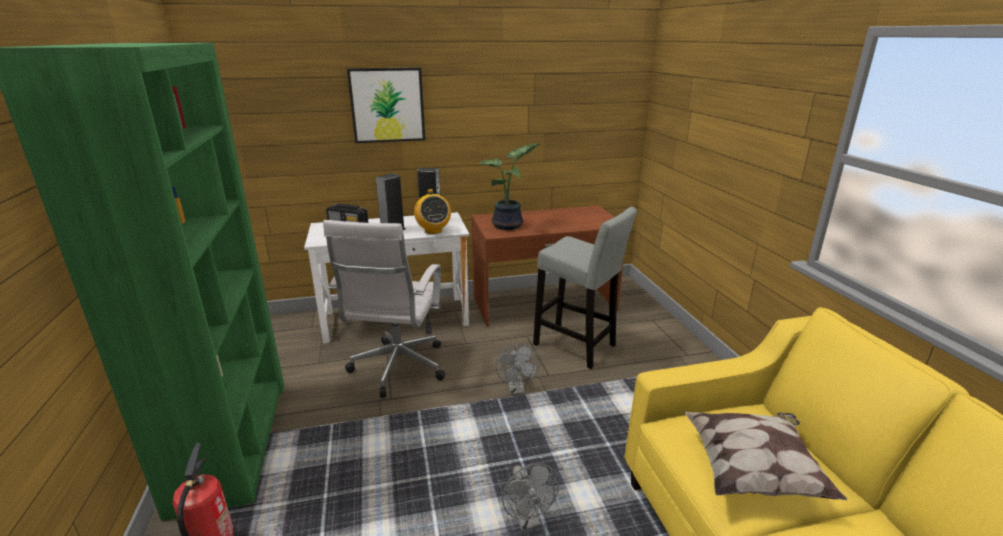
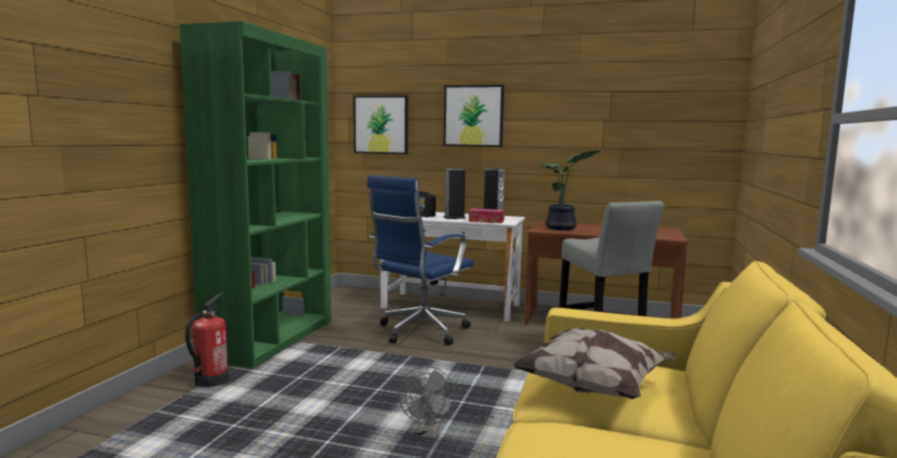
camera: 30 degrees right, 15 degrees down
white office chair [323,220,445,398] -> blue office chair [367,175,474,346]
radio [414,189,451,234] -> tissue box [469,208,504,223]
grey fan [495,344,540,395] -> none
none -> picture [353,95,408,154]

